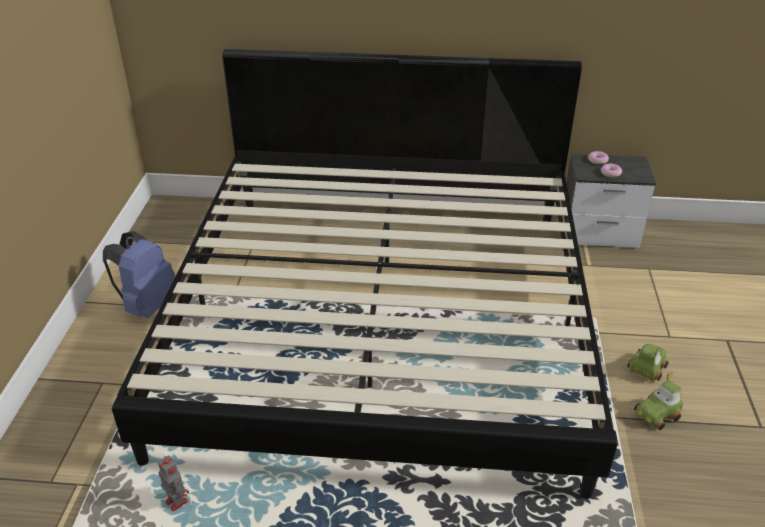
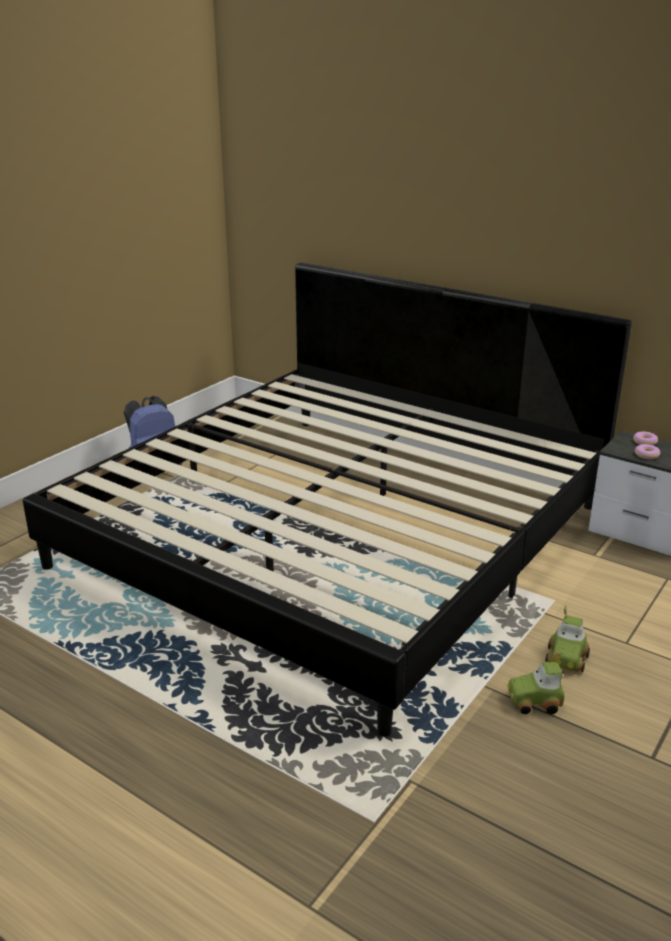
camera: 30 degrees right, 10 degrees down
toy robot [158,455,189,511] -> none
toy car [627,344,669,381] -> toy car turned 135 degrees clockwise [545,605,590,672]

